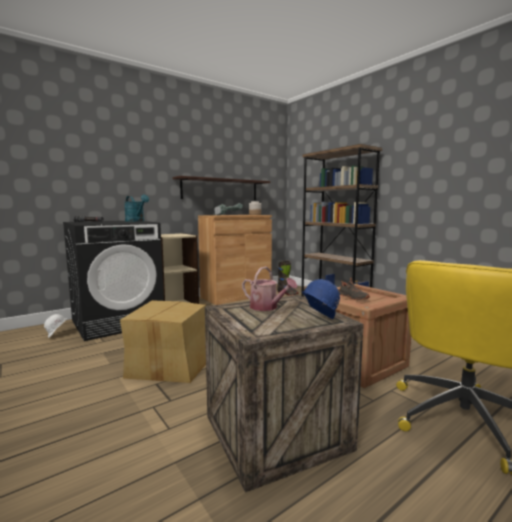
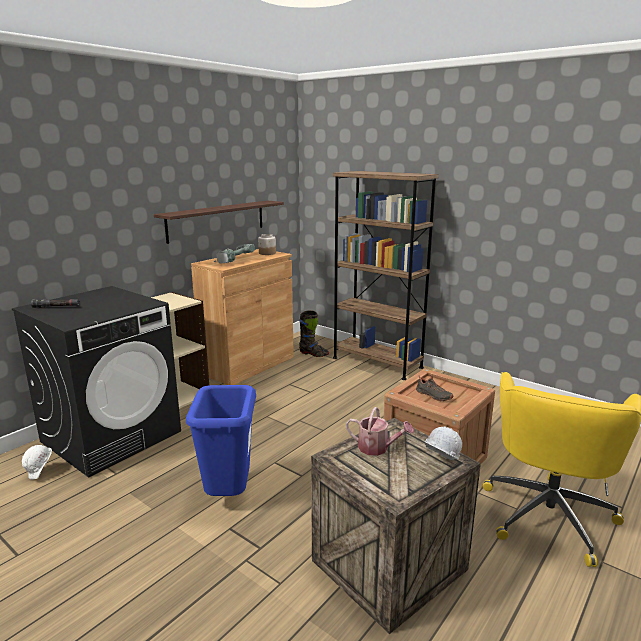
camera: 15 degrees left, 10 degrees up
cardboard box [120,300,206,383] -> blue trash can [186,385,256,496]
turquoise watering can [124,195,149,222] -> none
blue hard hat [302,279,340,319] -> white hard hat [424,426,462,460]

